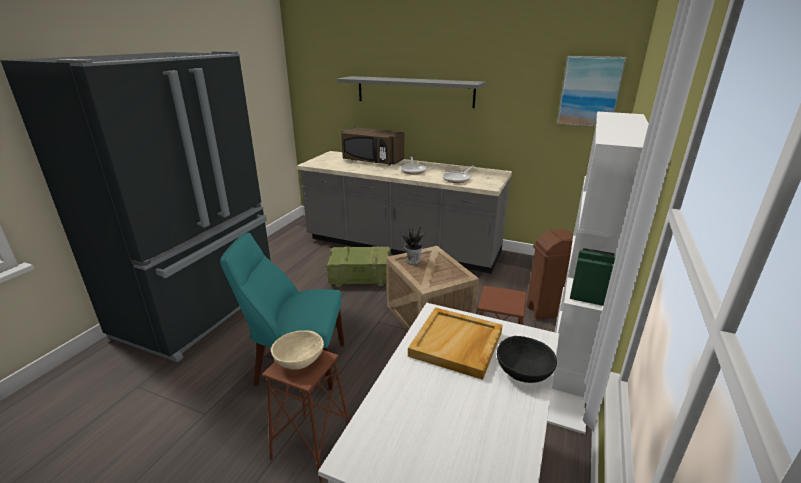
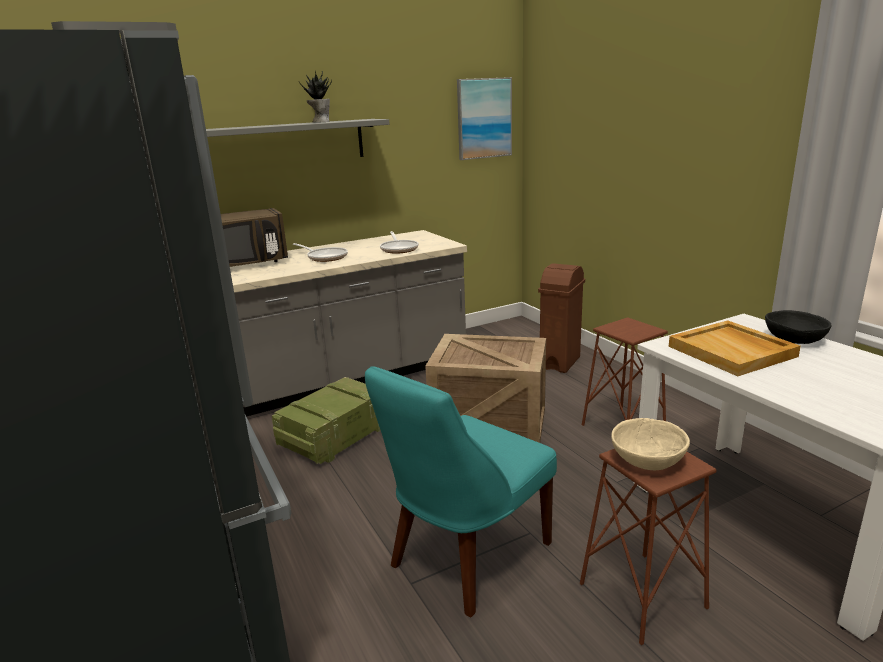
camera: 50 degrees left, 5 degrees down
potted plant [399,227,425,265] -> potted plant moved to [299,71,332,123]
white bookcase [547,112,649,434] -> none

